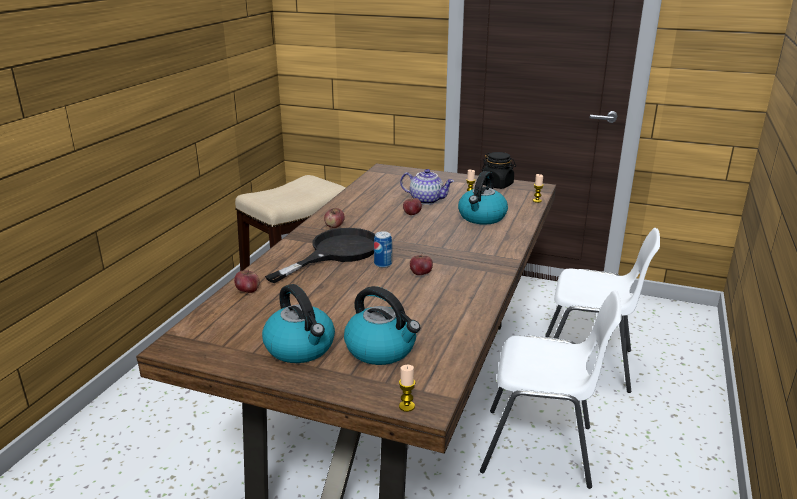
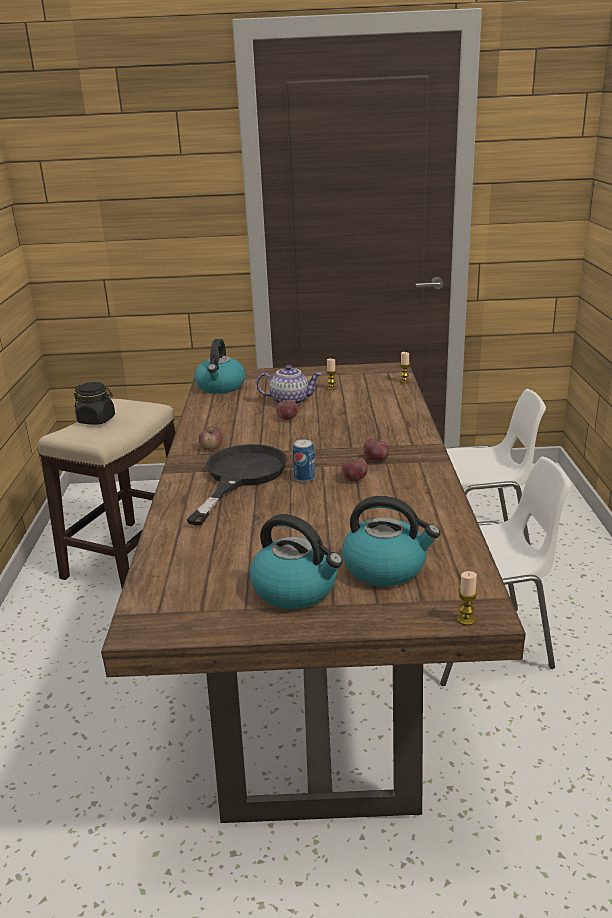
camera: 20 degrees left, 0 degrees up
apple [234,270,260,293] -> apple moved to [363,437,390,461]
kettle [458,171,508,225] -> kettle moved to [194,339,245,394]
black jar [482,152,516,189] -> black jar moved to [74,382,115,425]

